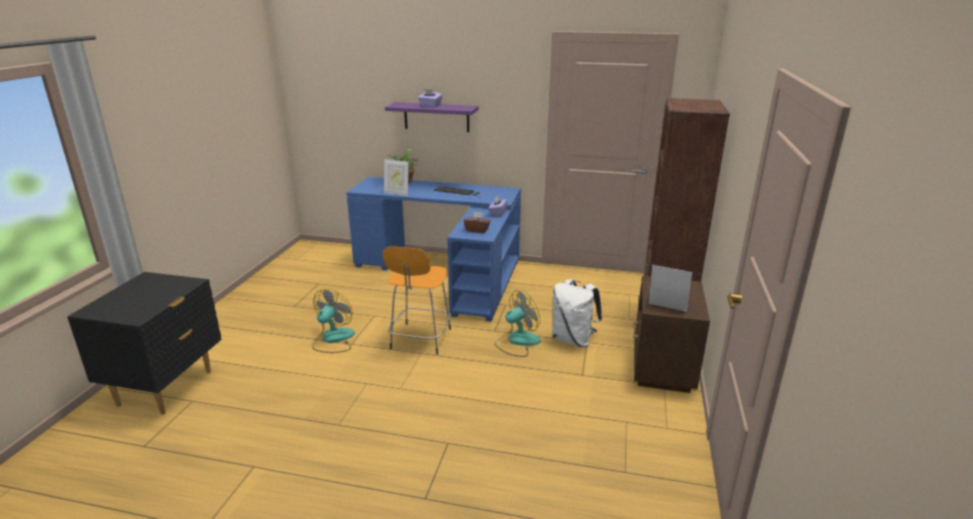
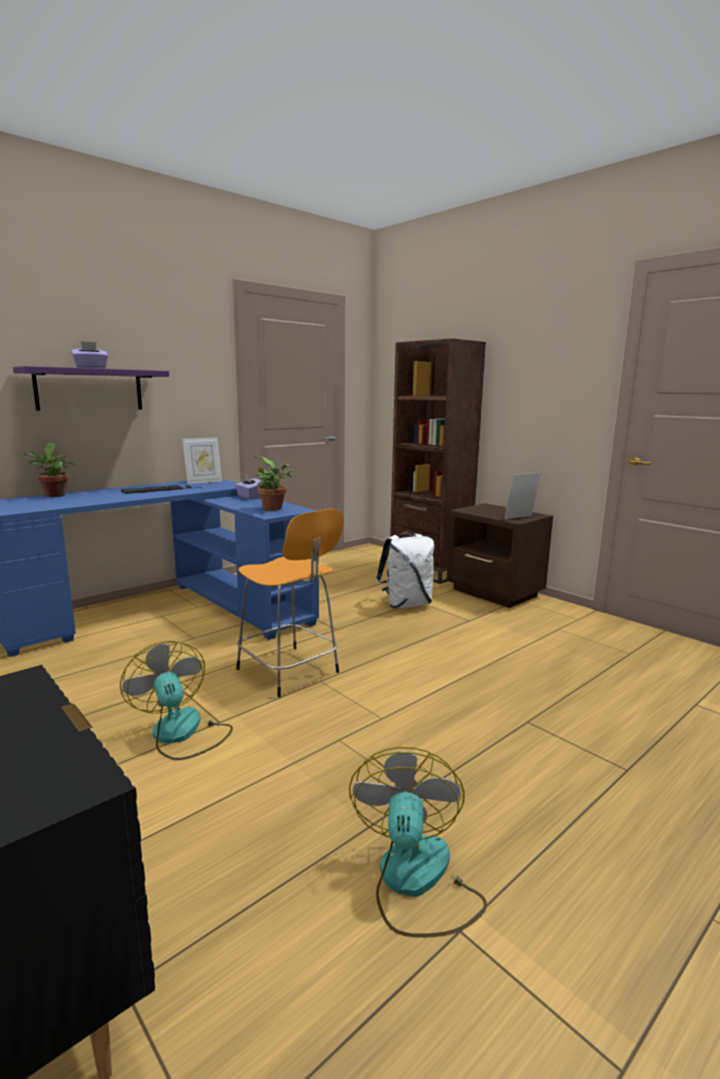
camera: 55 degrees left, 10 degrees down
picture frame [384,159,409,196] -> picture frame moved to [183,437,222,484]
brown tissue box [463,211,491,233] -> potted plant [254,457,294,511]
fan [495,290,541,357] -> fan moved to [349,747,487,938]

